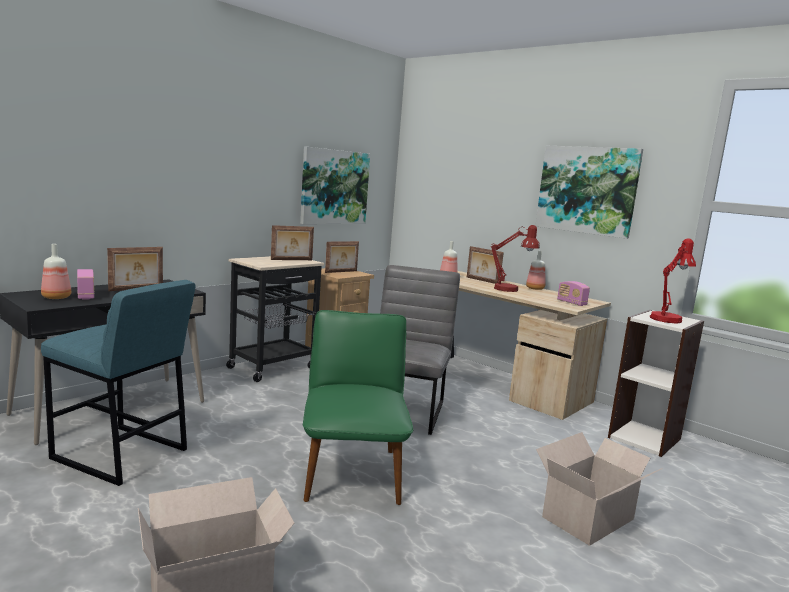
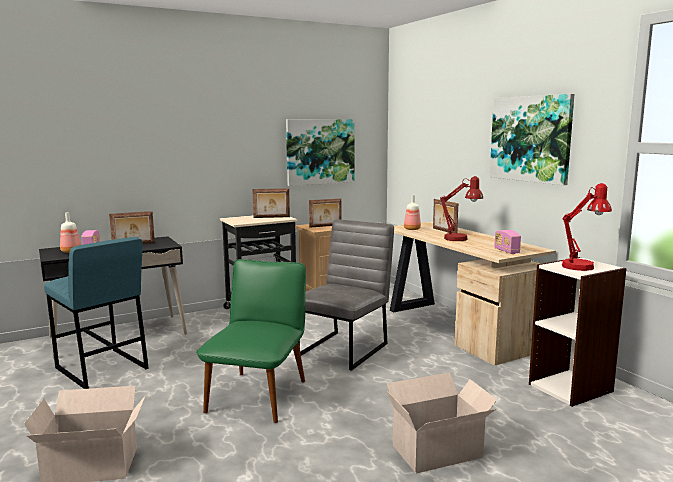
camera: 20 degrees right, 0 degrees up
bottle [526,251,546,290] -> none

